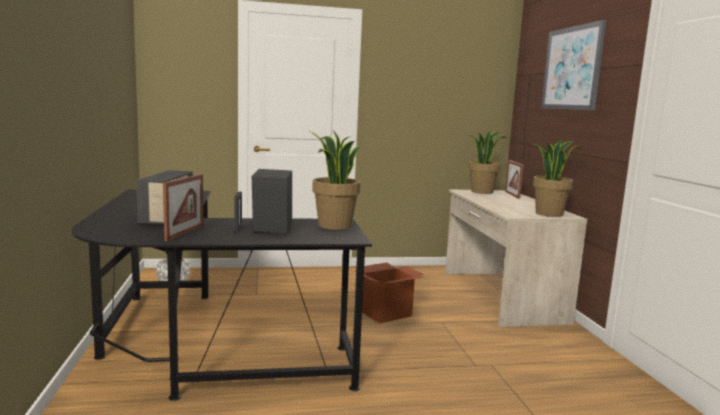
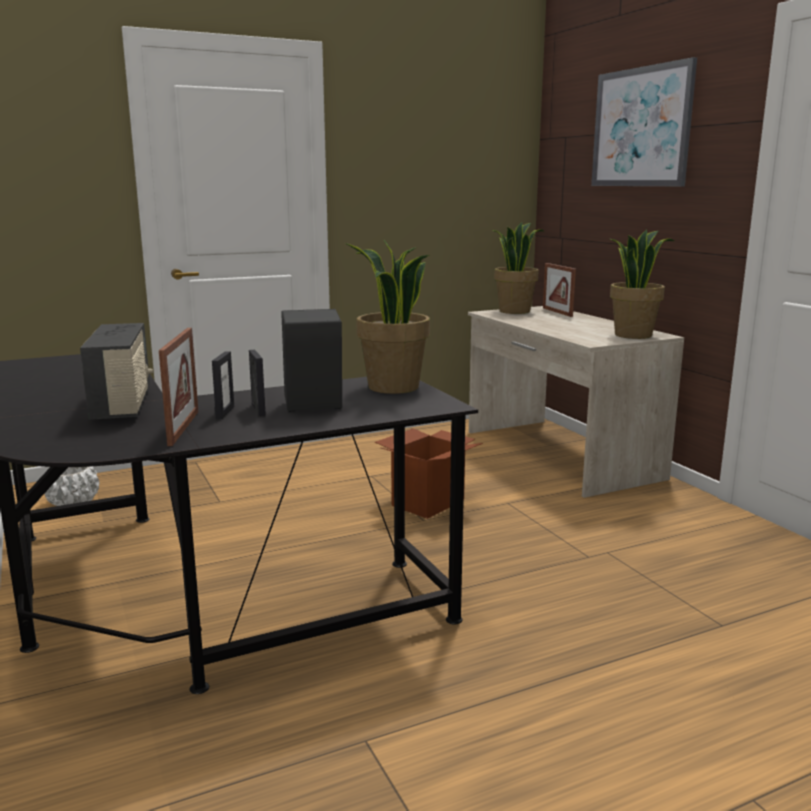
camera: 15 degrees left, 5 degrees up
none -> picture frame [212,351,234,419]

